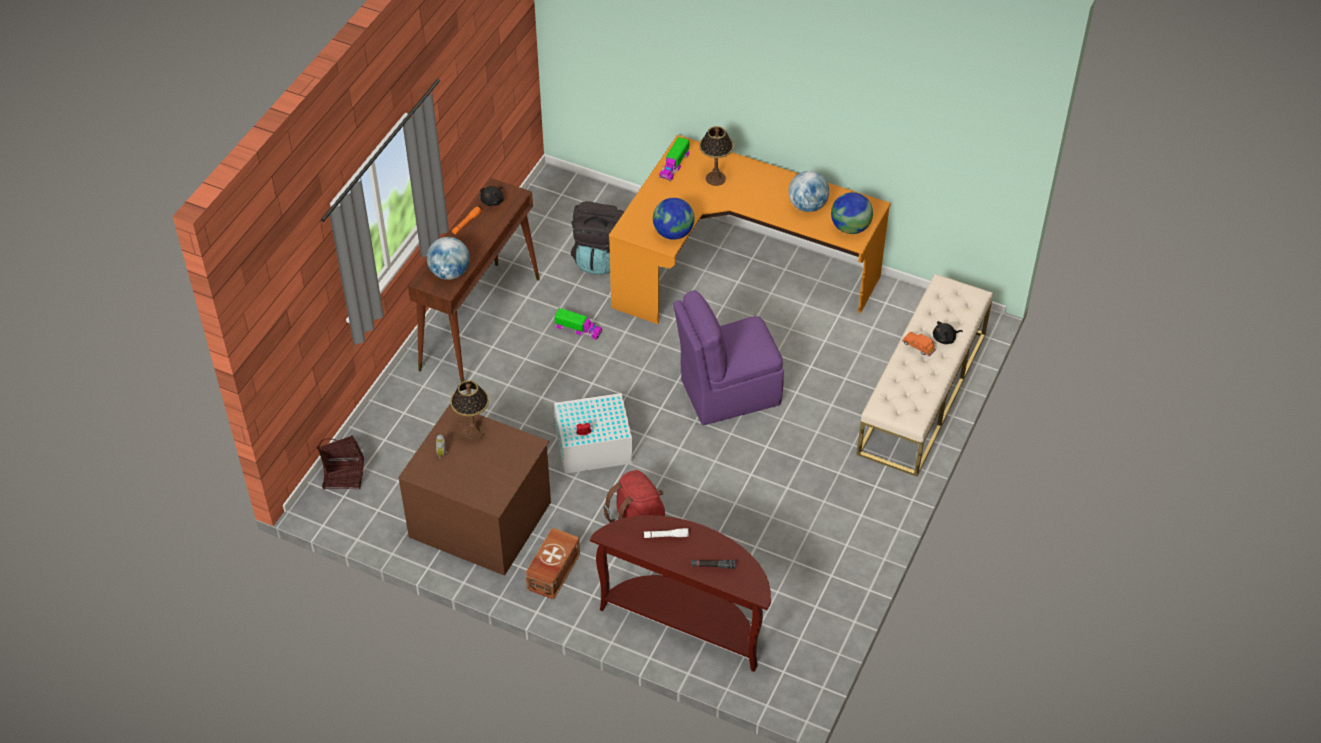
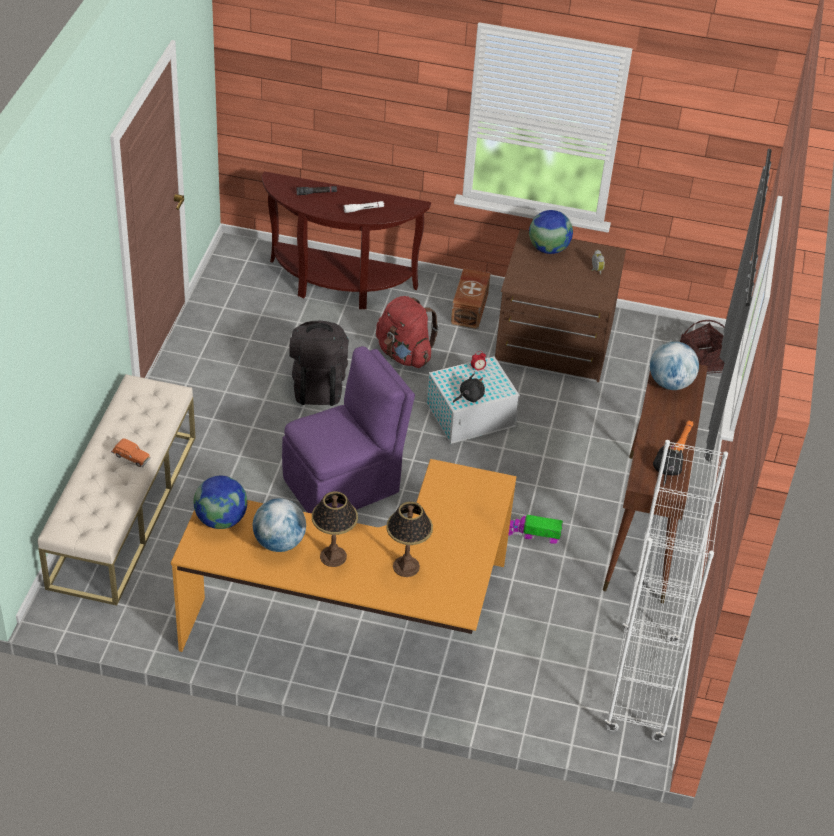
camera: 165 degrees right, 5 degrees down
table lamp [450,380,489,441] -> table lamp moved to [312,491,358,567]
black backpack [571,201,624,275] -> black backpack moved to [289,321,349,406]
globe [653,198,695,240] -> globe moved to [529,210,573,254]
toy truck [659,137,689,181] -> none
black plush toy [933,321,963,344] -> black plush toy moved to [453,373,485,403]
none -> white bookcase [605,440,728,742]

